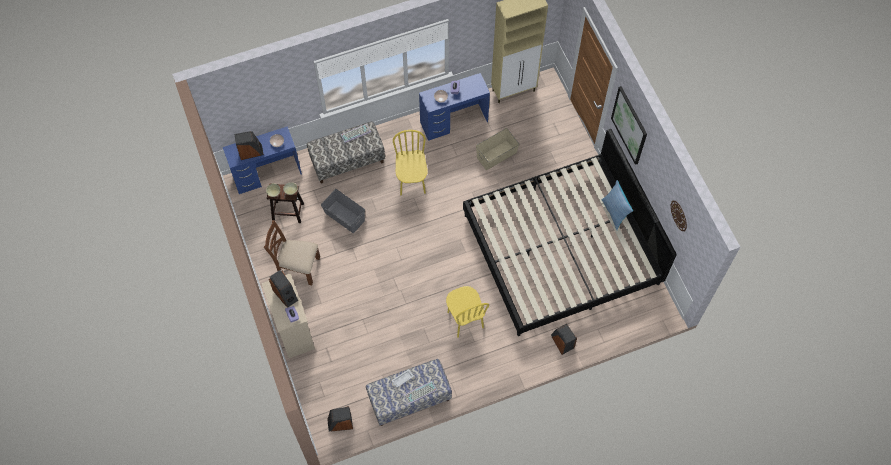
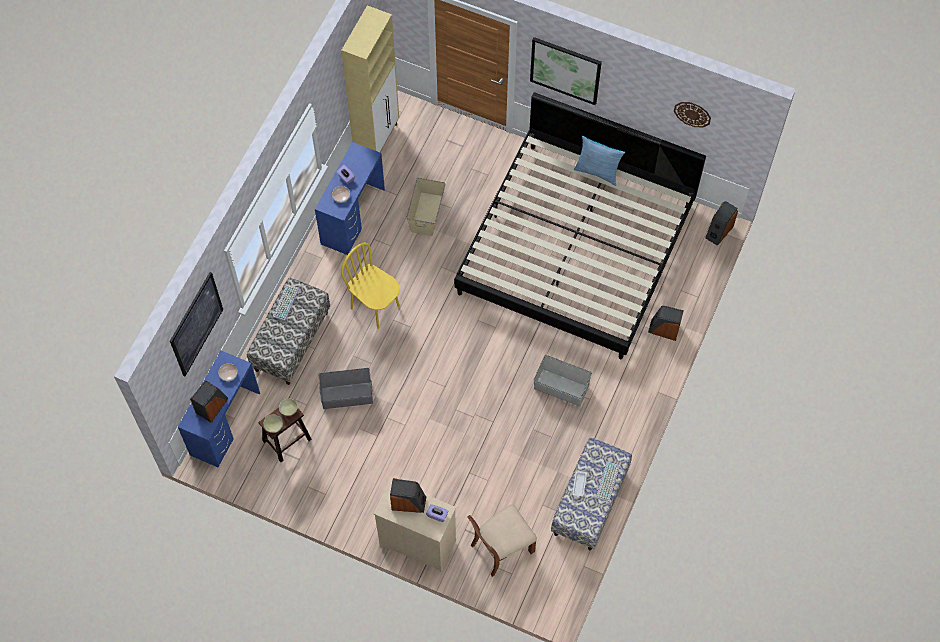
camera: 45 degrees left, 0 degrees up
brown chair [264,220,320,285] -> brown chair moved to [468,504,537,577]
speaker [327,406,353,431] -> speaker moved to [705,201,738,245]
yellow chair [446,286,489,338] -> grey storage box [534,355,592,406]
none -> picture [170,272,223,376]

